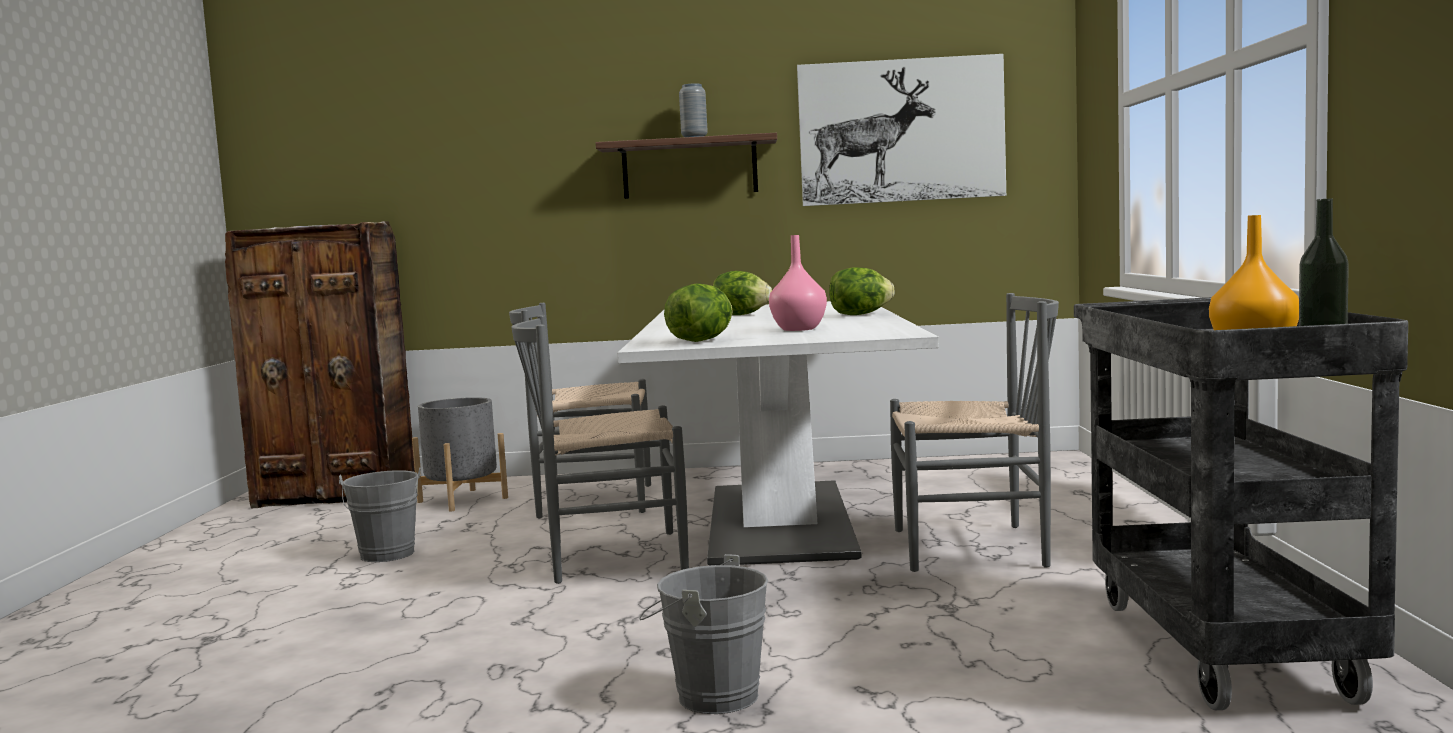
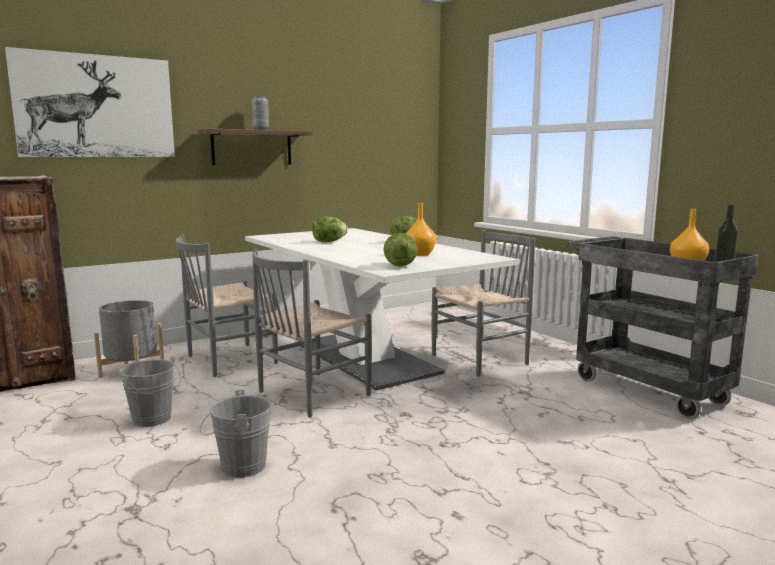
camera: 35 degrees left, 5 degrees up
grey bucket [639,554,768,714] -> grey bucket moved to [200,389,272,478]
pink vase [769,235,827,331] -> orange vase [405,202,436,256]
picture [797,54,1006,206] -> picture moved to [5,47,175,157]

